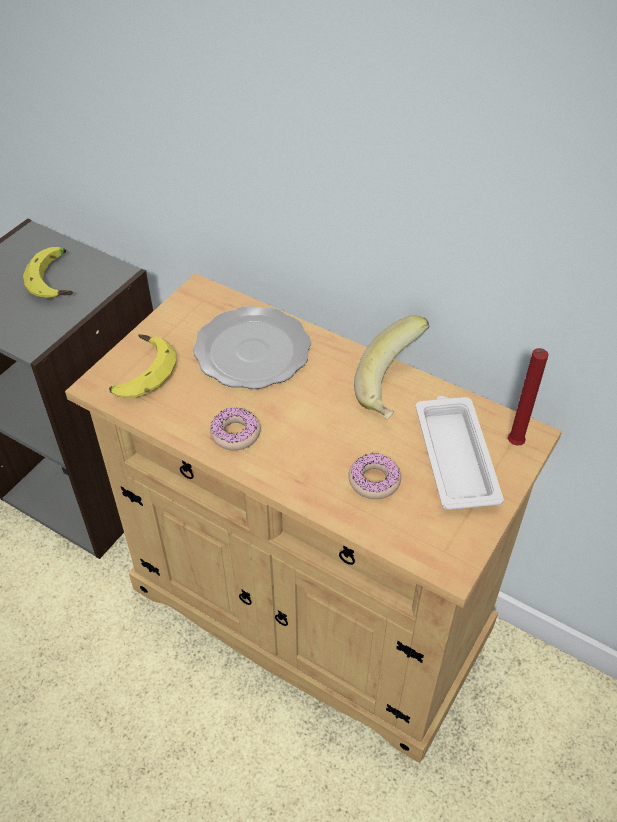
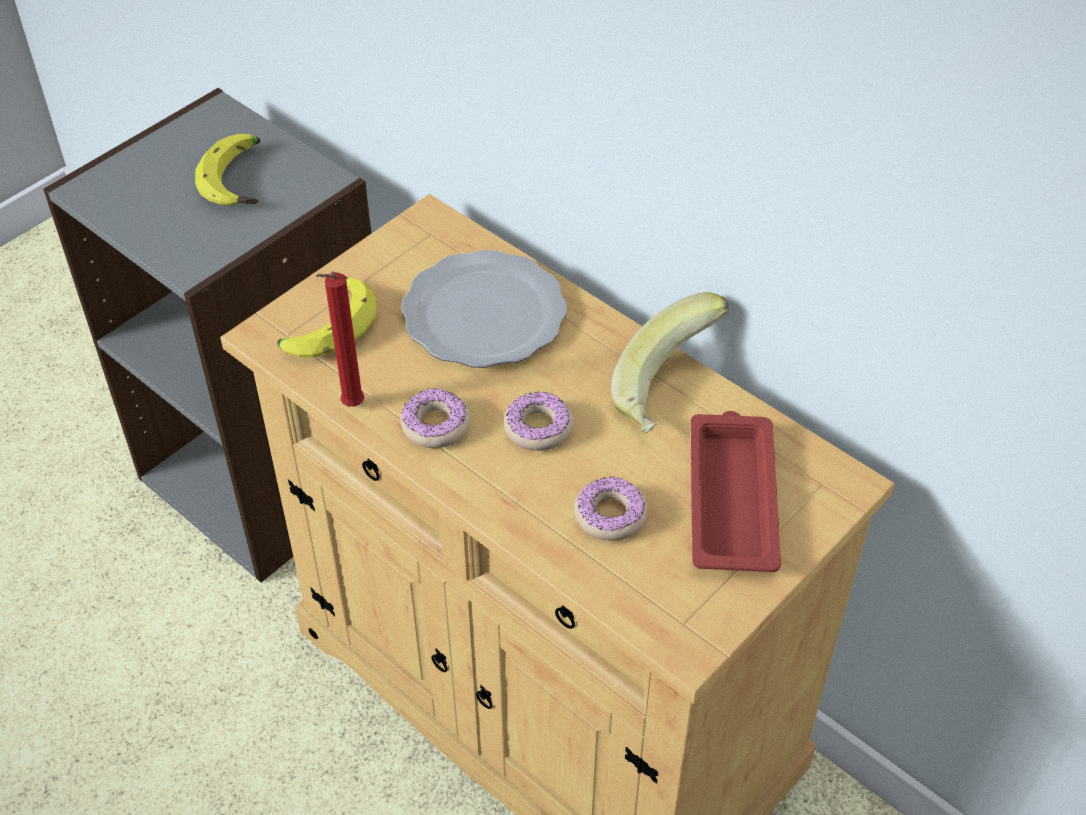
camera: 10 degrees right, 0 degrees up
white tray [416,396,504,510] -> red tray [691,411,781,572]
red candle [508,348,549,446] -> red candle moved to [316,273,364,407]
none -> donut [504,391,574,451]

